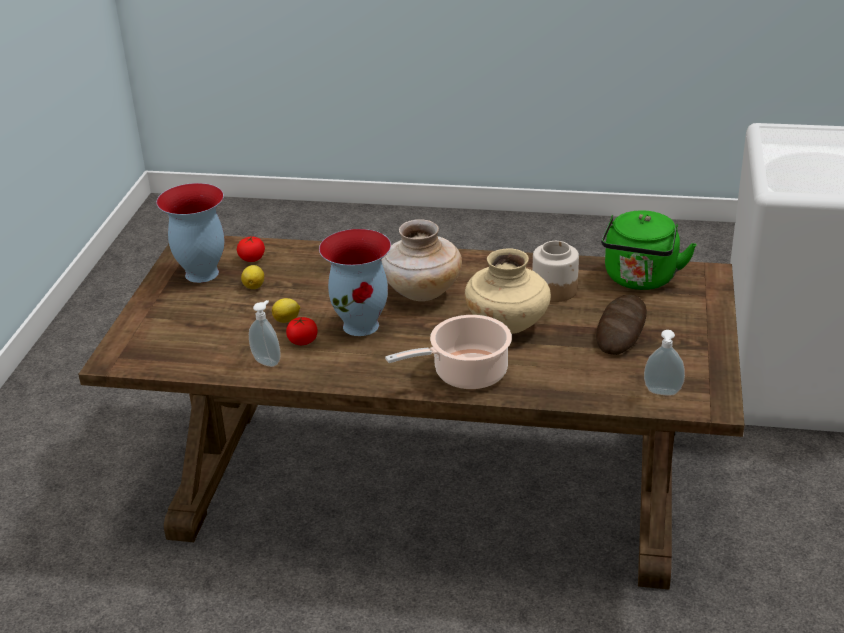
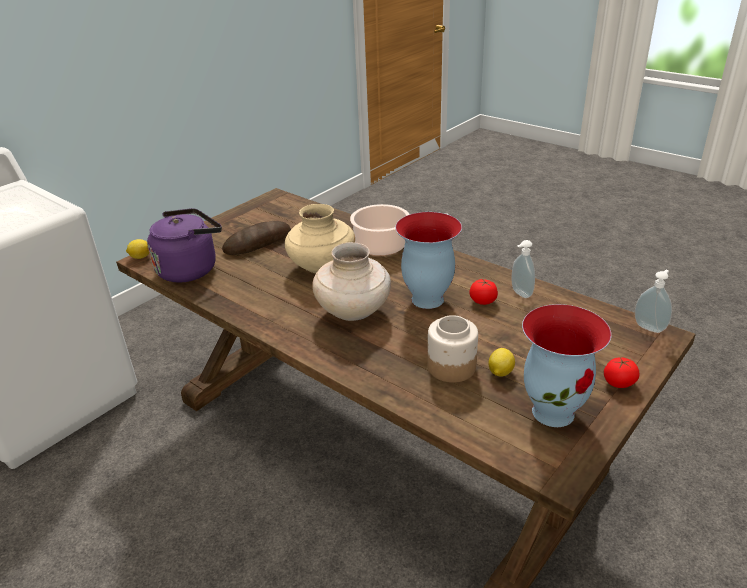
camera: 150 degrees left, 0 degrees up
tomato [237,237,265,262] -> tomato moved to [604,357,640,388]
lemon [272,298,300,323] -> lemon moved to [126,239,149,259]
jar [533,241,579,302] -> jar moved to [427,315,478,383]
green kettle [601,210,697,290] -> purple kettle [147,208,222,283]
soap dispenser [644,330,685,395] -> soap dispenser moved to [635,270,672,333]

